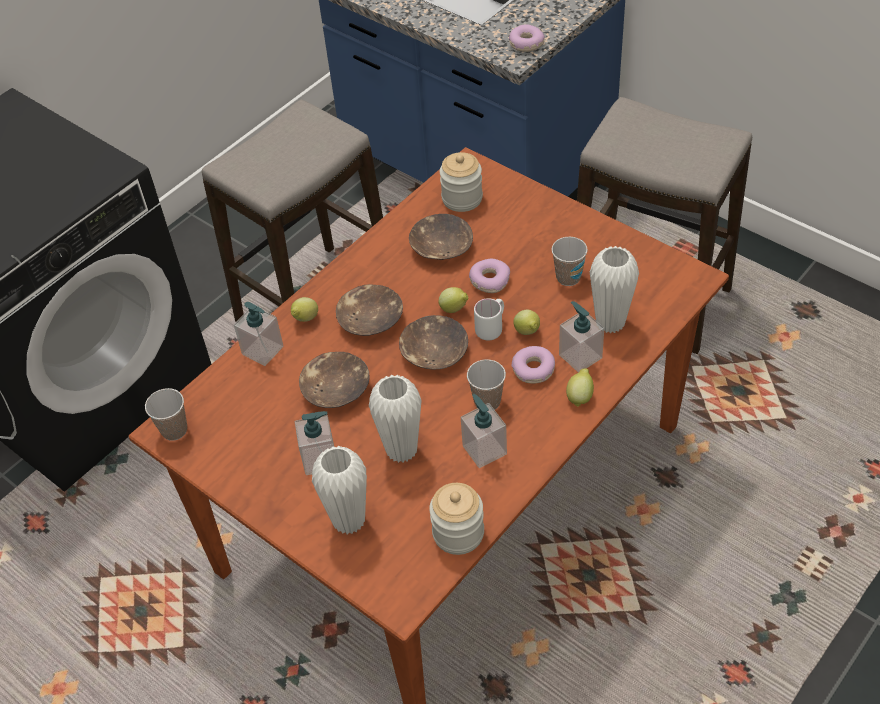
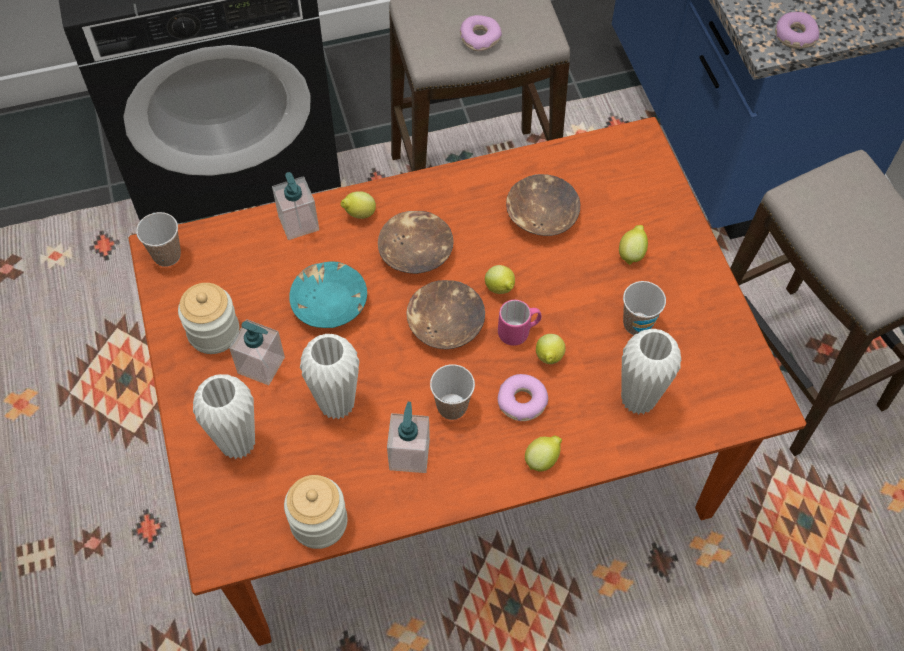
camera: 30 degrees right, 10 degrees up
brown bowl [299,352,370,408] -> turquoise bowl [289,261,367,328]
jar [440,152,483,212] -> jar moved to [178,283,239,354]
donut [469,259,510,293] -> donut moved to [460,15,502,51]
white mug [474,298,504,340] -> pink mug [498,300,542,346]
soap dispenser [559,301,604,373] -> none
none -> lemon [619,225,648,265]

